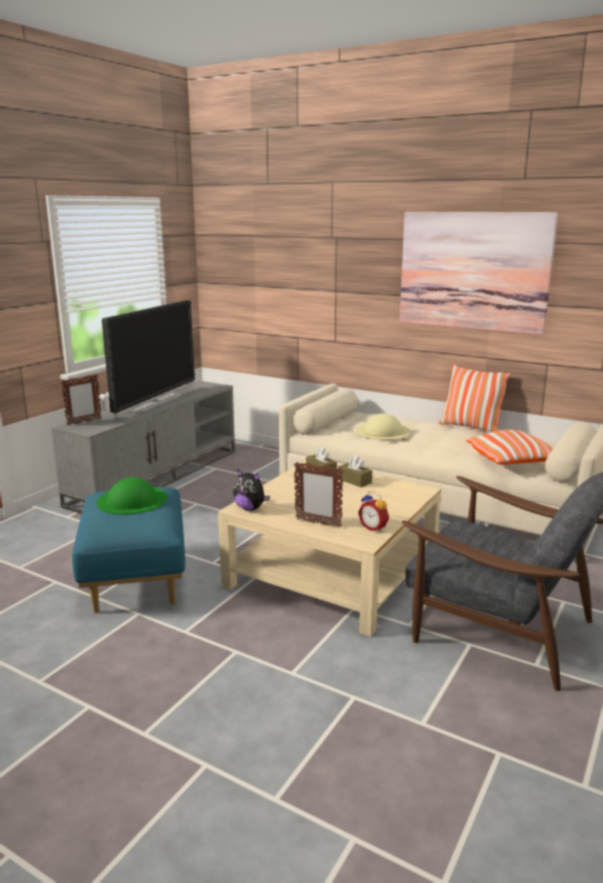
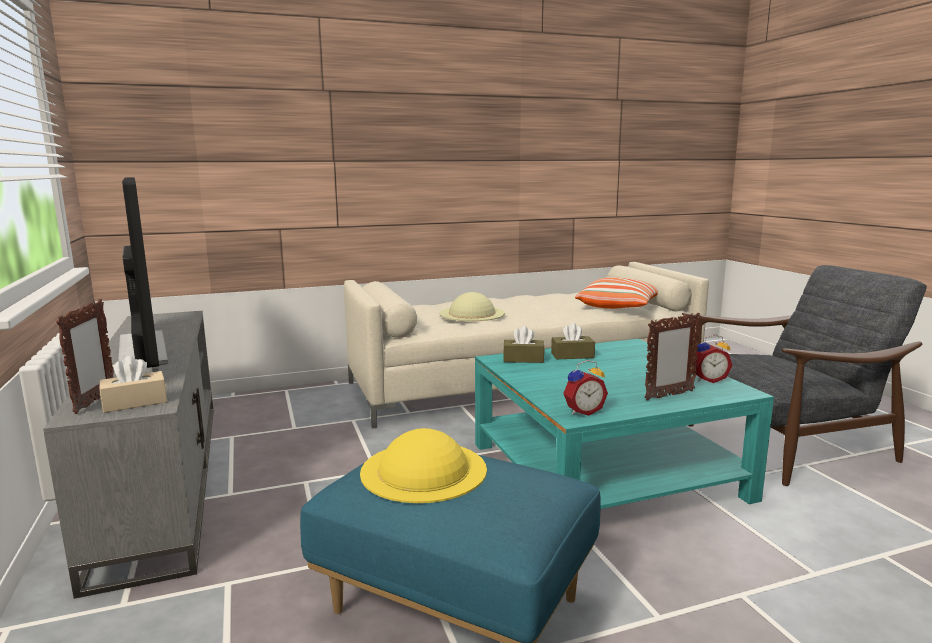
camera: 50 degrees left, 5 degrees down
green hat [97,477,167,515] -> yellow hat [360,428,487,503]
beige coffee table [218,460,441,637] -> turquoise coffee table [475,339,774,509]
plush toy [233,469,270,511] -> alarm clock [563,360,608,416]
picture [400,212,558,335] -> none
pillow [439,364,511,432] -> none
none -> beige tissue box [99,356,167,413]

